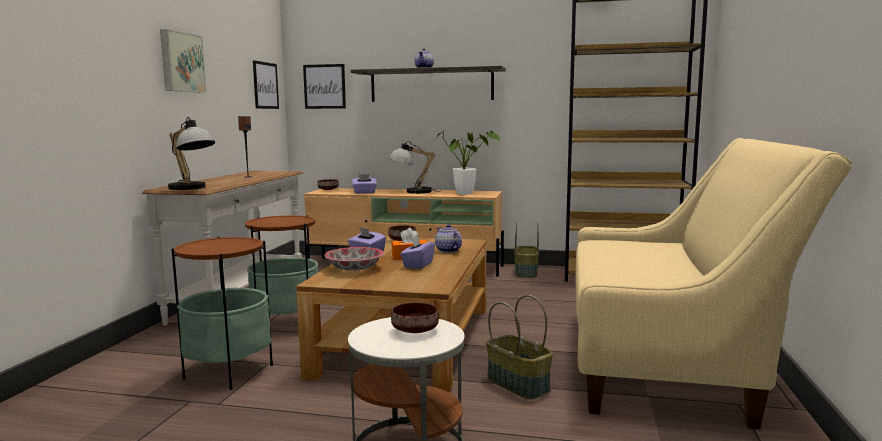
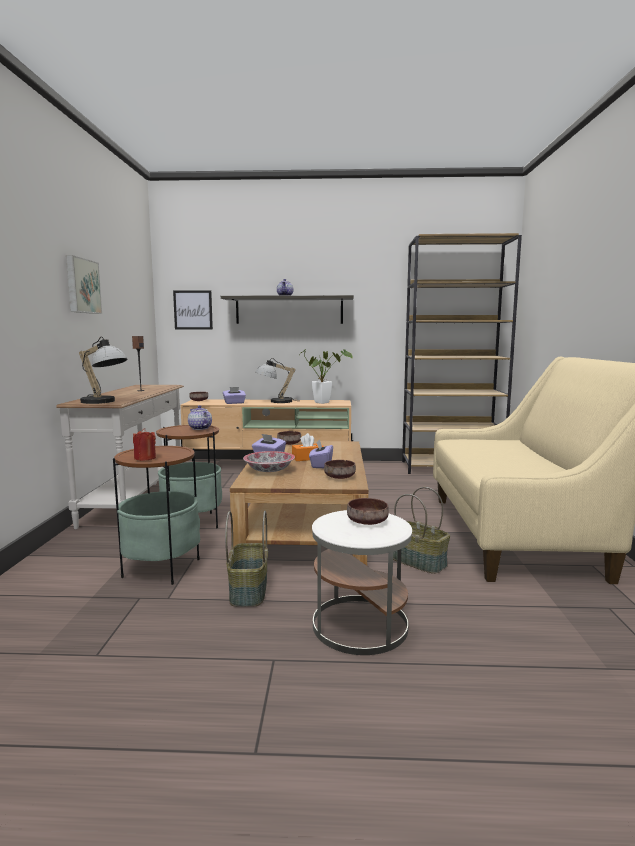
camera: 10 degrees left, 0 degrees up
picture [253,60,279,109] -> none
teapot [435,224,462,253] -> teapot moved to [188,405,212,430]
basket [514,221,539,278] -> basket moved to [225,511,268,607]
none -> red candle [133,428,156,461]
none -> brown bowl [324,460,356,479]

